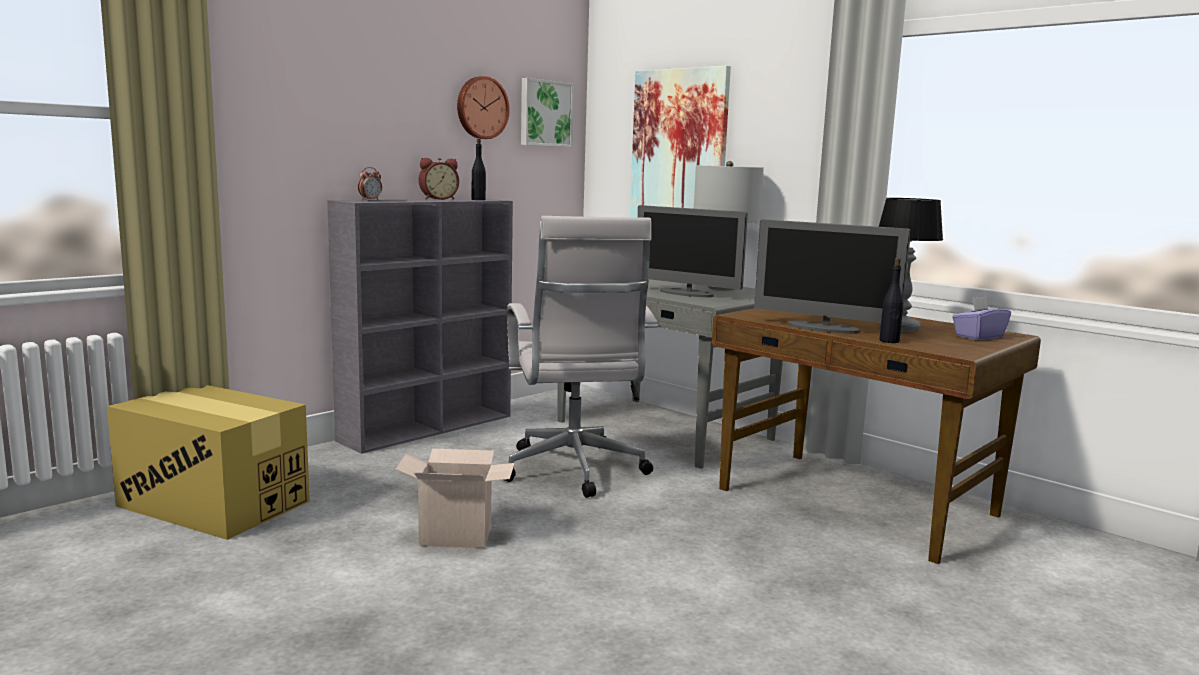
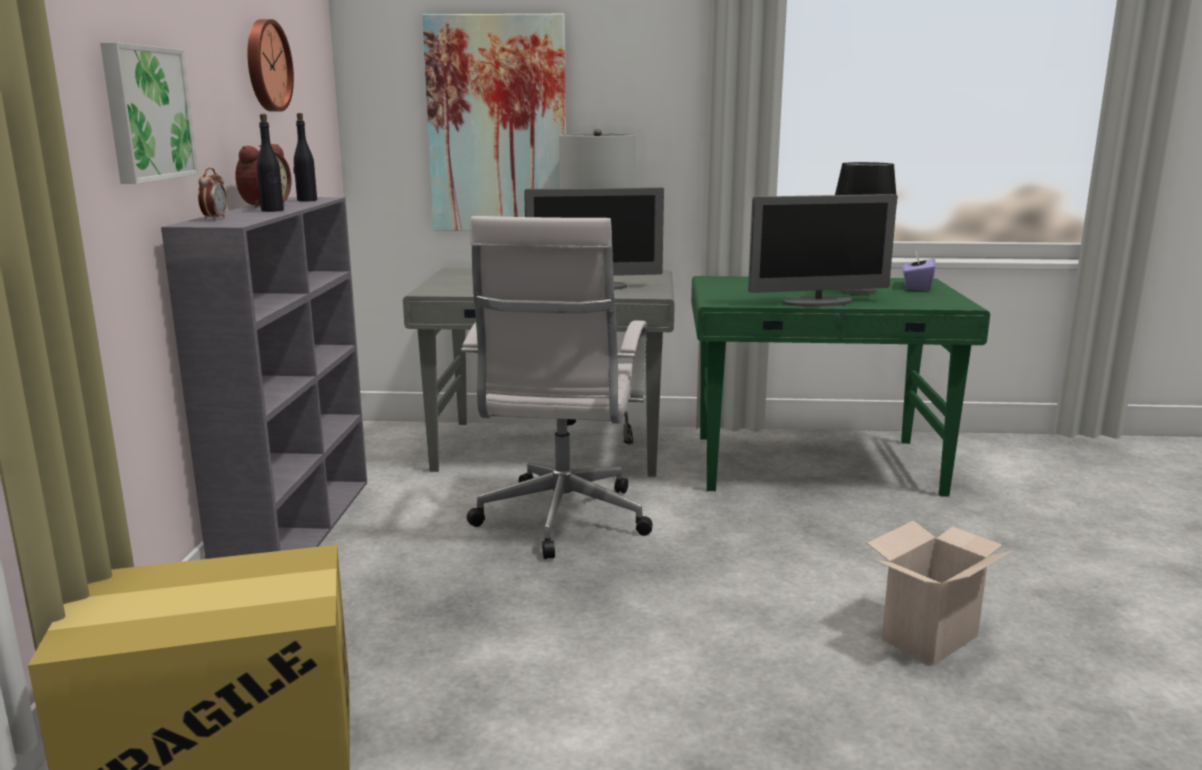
camera: 40 degrees left, 5 degrees up
cardboard box [395,448,515,548] -> cardboard box moved to [867,521,1013,666]
white office chair [505,216,658,498] -> white office chair turned 60 degrees clockwise [461,216,653,559]
picture [521,78,574,147] -> picture moved to [100,42,199,184]
brown desk [712,308,1041,564] -> green desk [691,276,990,497]
black bottle [879,258,903,343] -> black bottle moved to [257,114,284,212]

